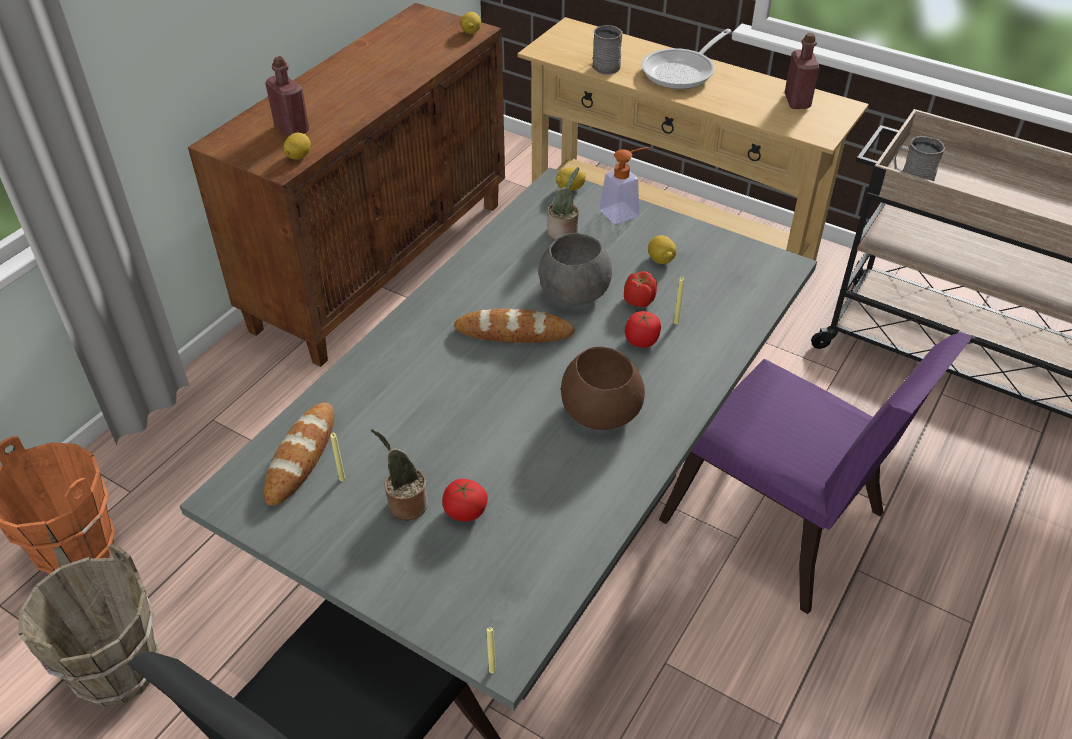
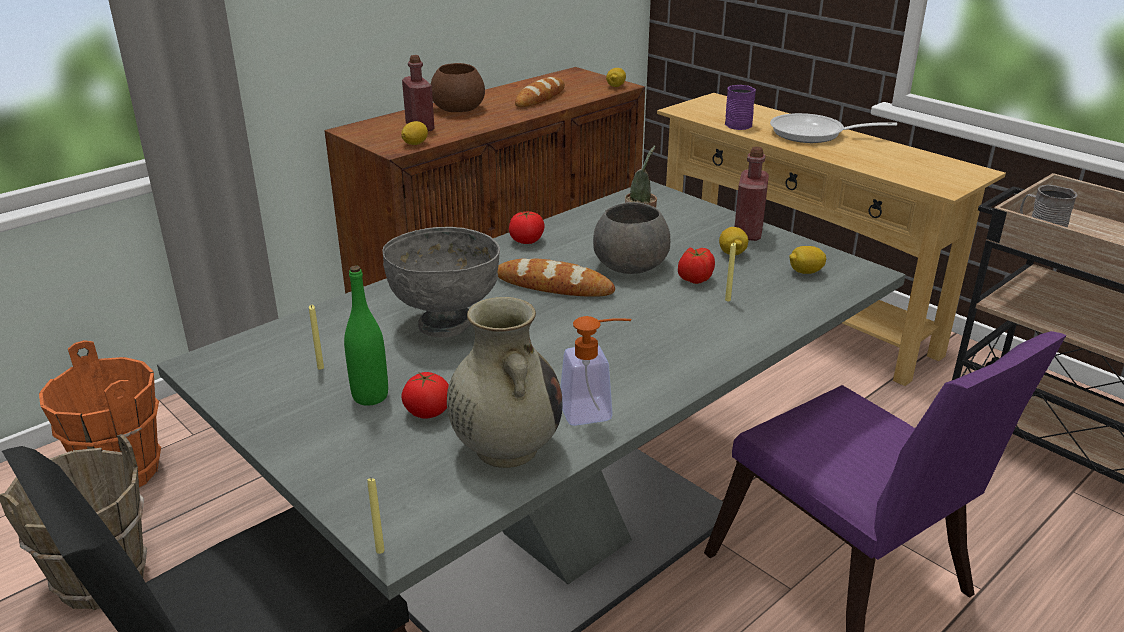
camera: 15 degrees right, 15 degrees down
bread [264,402,334,506] -> bread moved to [515,77,565,107]
potted plant [371,429,428,521] -> green bottle [344,266,388,406]
lemon [556,167,586,191] -> lemon moved to [789,246,826,274]
brown bowl [561,347,645,430] -> brown bowl moved to [431,63,485,112]
grey mug [592,25,623,75] -> purple mug [725,85,756,130]
soap dispenser [600,147,649,224] -> soap dispenser moved to [560,316,631,426]
tomato [625,311,661,348] -> tomato moved to [509,211,545,244]
frying pan [642,29,731,89] -> frying pan turned 45 degrees clockwise [770,113,897,143]
red bottle [785,33,820,109] -> red bottle moved to [735,146,769,241]
none -> grey bowl [382,227,500,338]
none -> beige vase [447,297,563,468]

